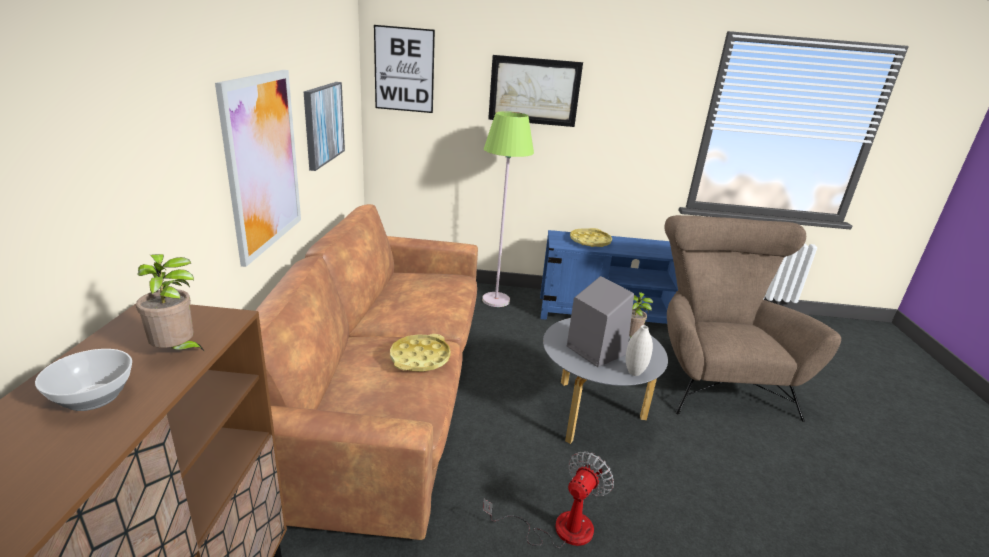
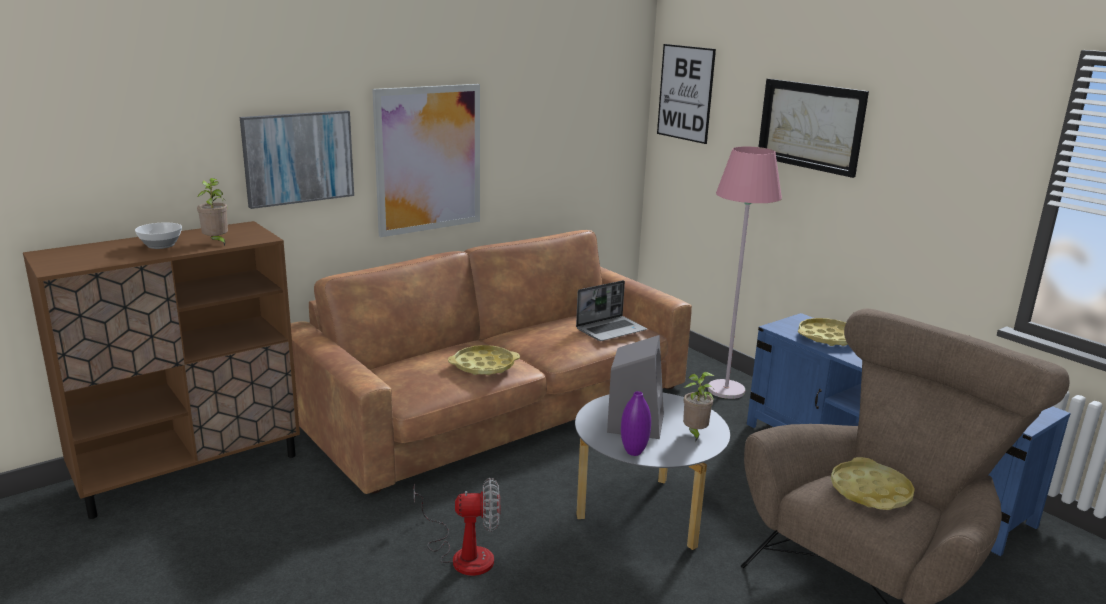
camera: 50 degrees right, 5 degrees down
picture [304,82,345,171] -> picture moved to [240,110,354,209]
green floor lamp [482,111,534,307] -> pink floor lamp [708,147,782,399]
white vase [626,325,653,376] -> purple vase [621,391,651,456]
none -> laptop [576,280,647,341]
none -> yellow tray [831,457,915,510]

